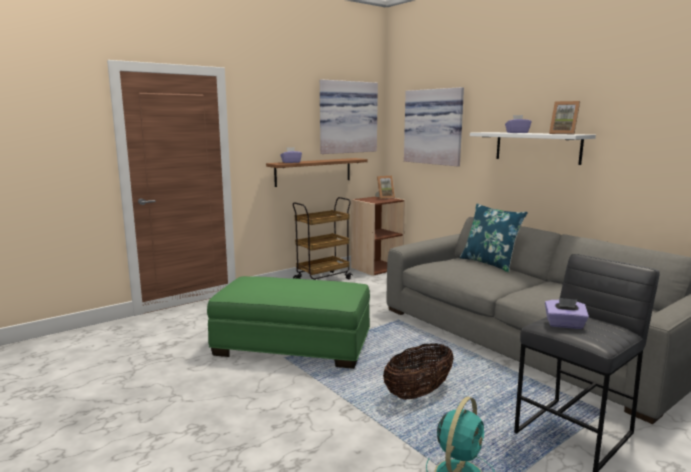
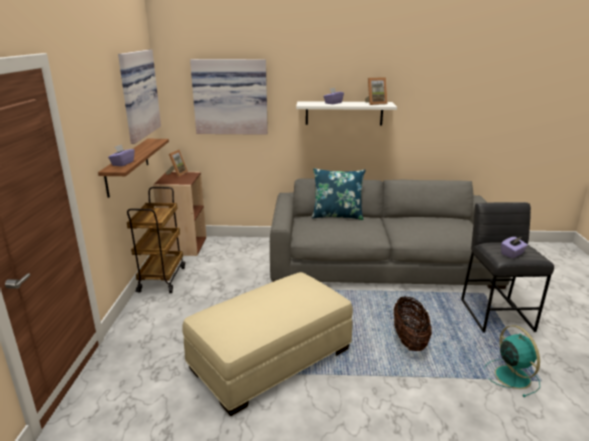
camera: 50 degrees left, 10 degrees up
green ottoman [207,276,370,369] -> beige ottoman [182,272,353,416]

